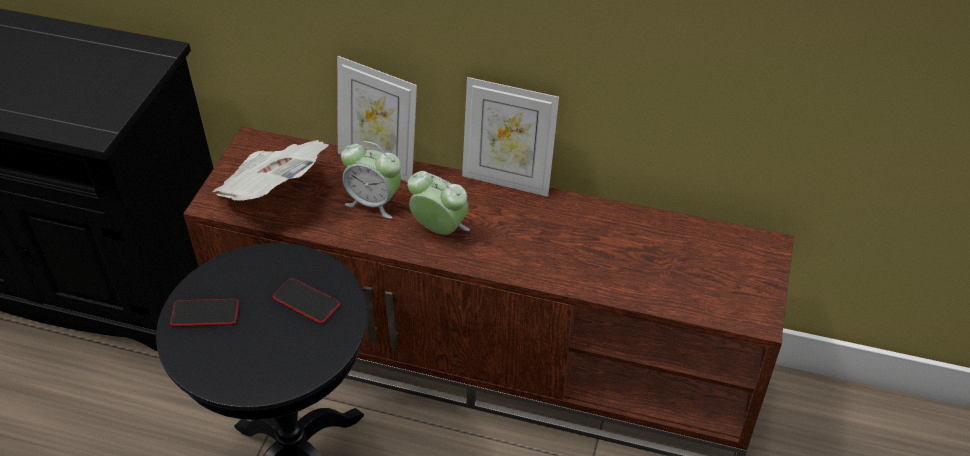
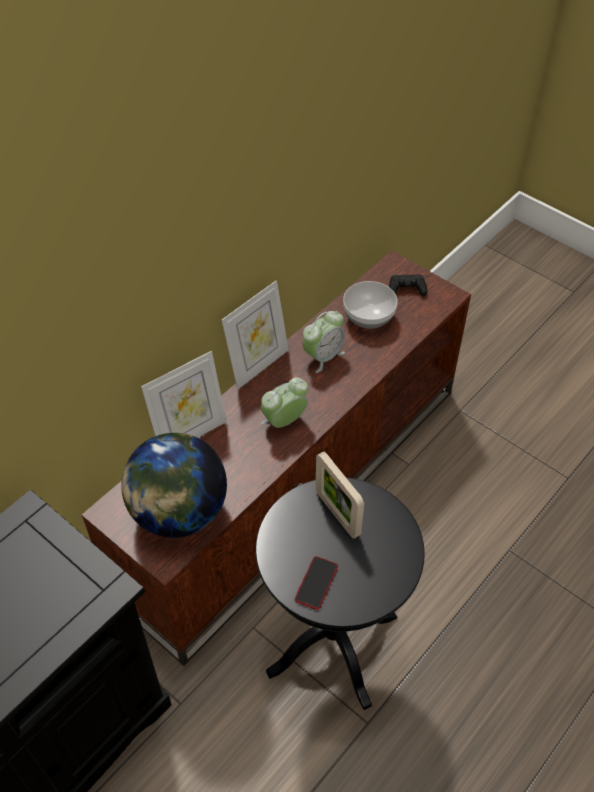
camera: 65 degrees left, 5 degrees up
newspaper [212,140,329,201] -> globe [121,433,227,538]
phone [273,278,340,324] -> picture frame [315,451,364,539]
alarm clock [341,141,401,219] -> alarm clock moved to [303,311,345,373]
none -> bowl [343,281,398,329]
none -> black game controller [389,274,427,296]

